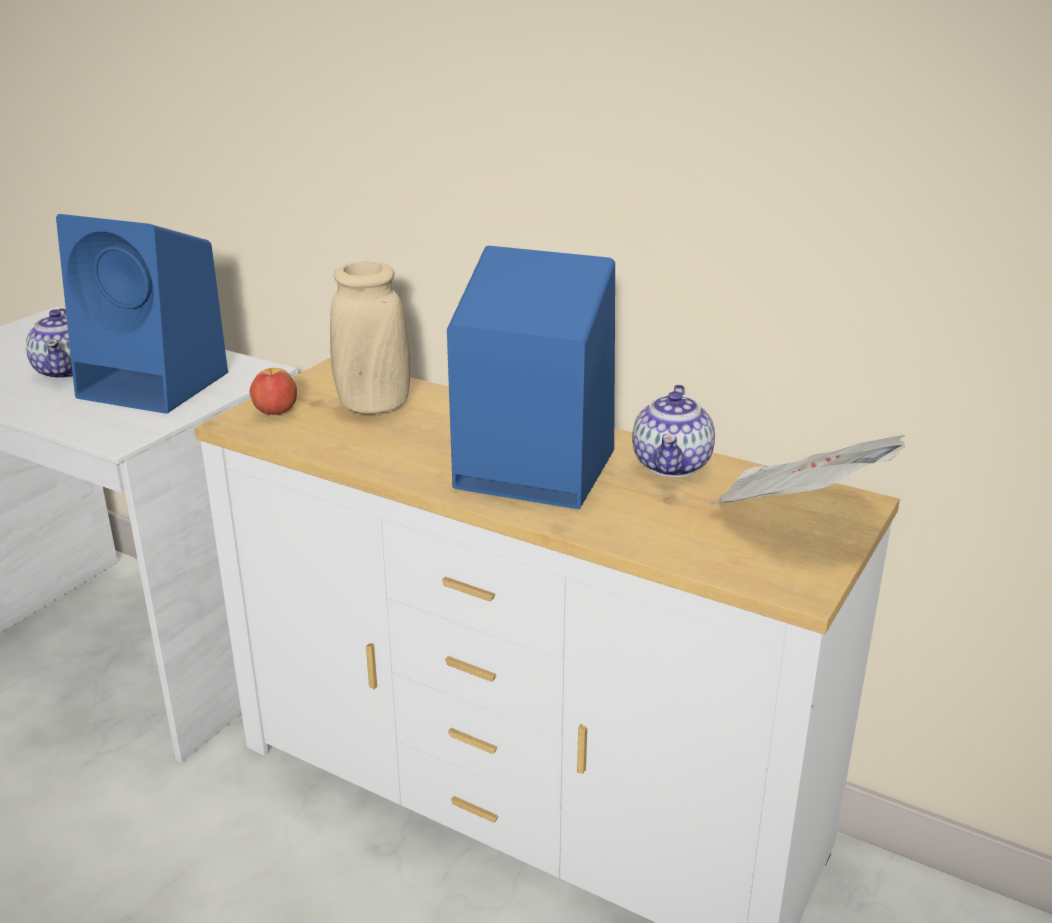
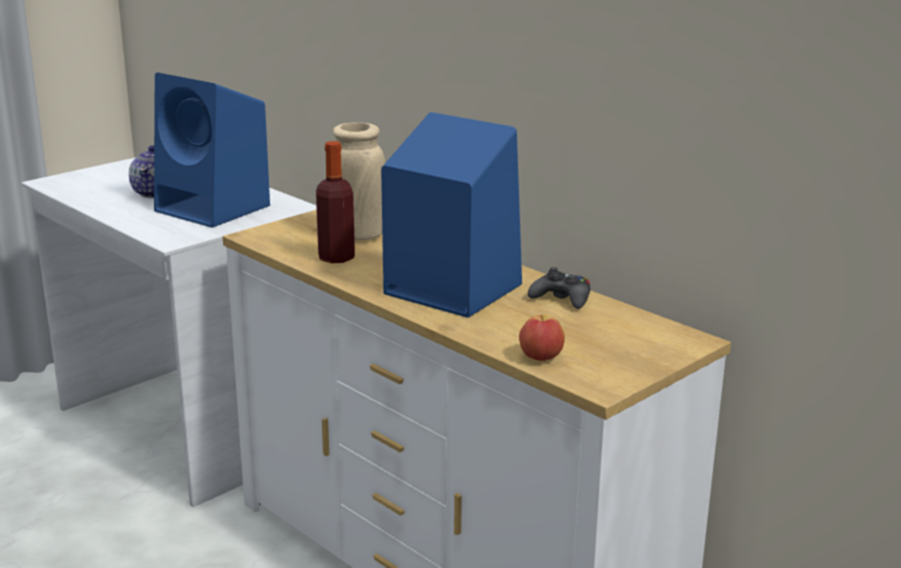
camera: 15 degrees right, 5 degrees down
apple [250,368,297,415] -> apple moved to [519,314,565,361]
teapot [632,385,715,477] -> black game controller [528,267,590,309]
newspaper [711,435,905,504] -> none
none -> bottle [316,141,355,263]

